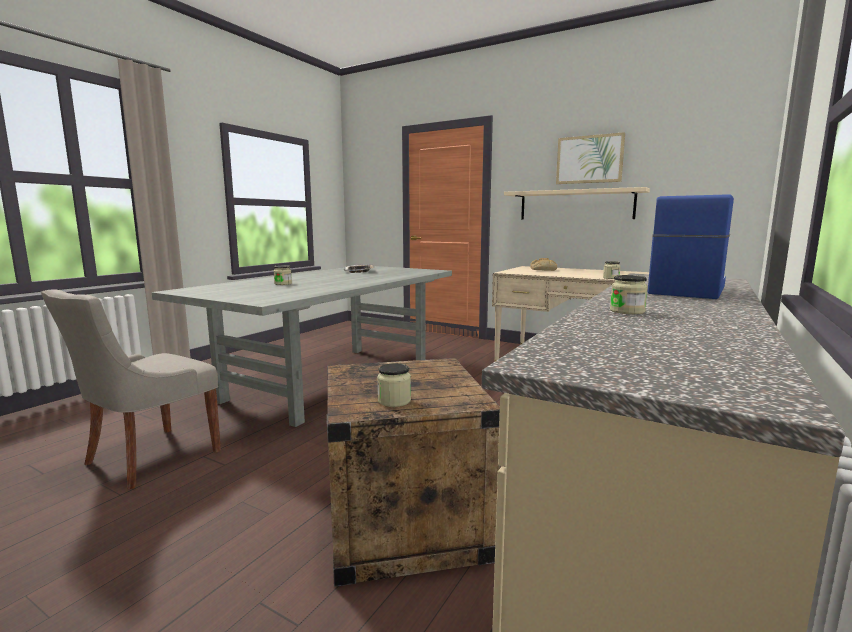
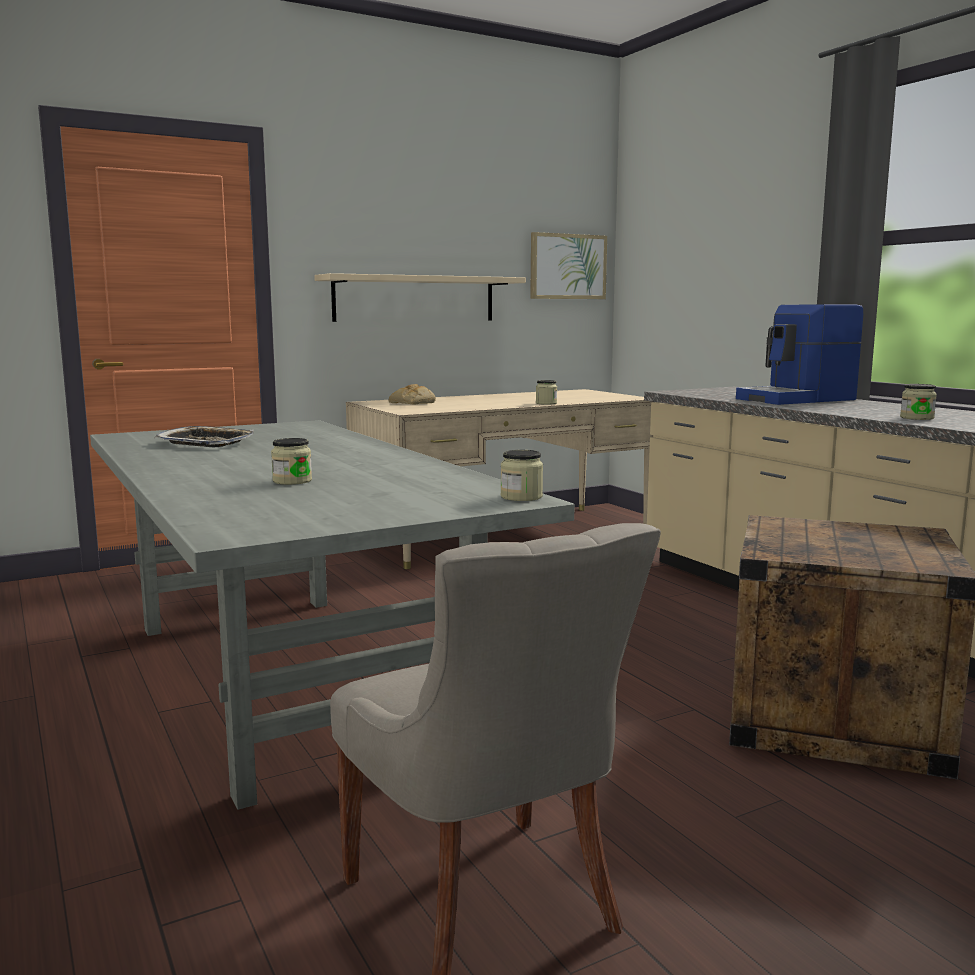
camera: 60 degrees left, 0 degrees up
jar [377,363,411,407] -> jar moved to [501,450,543,501]
picture [556,132,625,184] -> picture moved to [530,232,607,299]
coffee machine [647,194,734,299] -> coffee machine turned 90 degrees counterclockwise [736,304,863,405]

